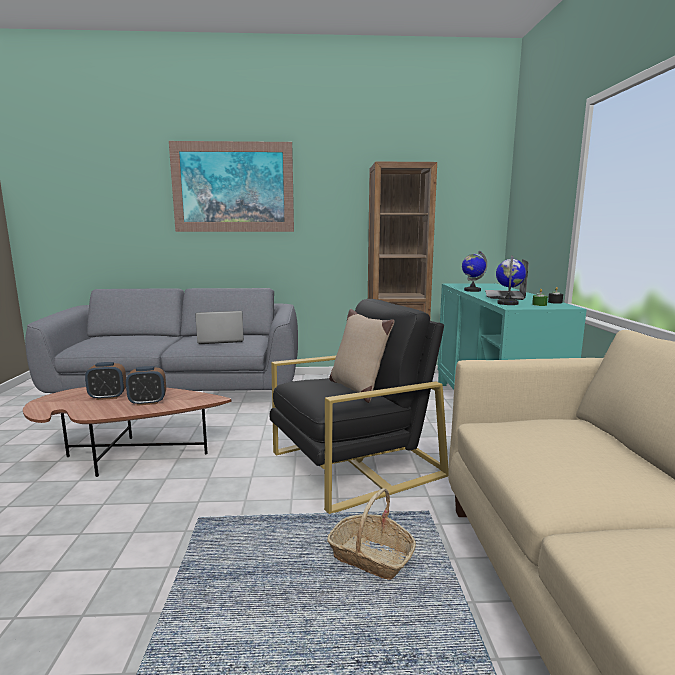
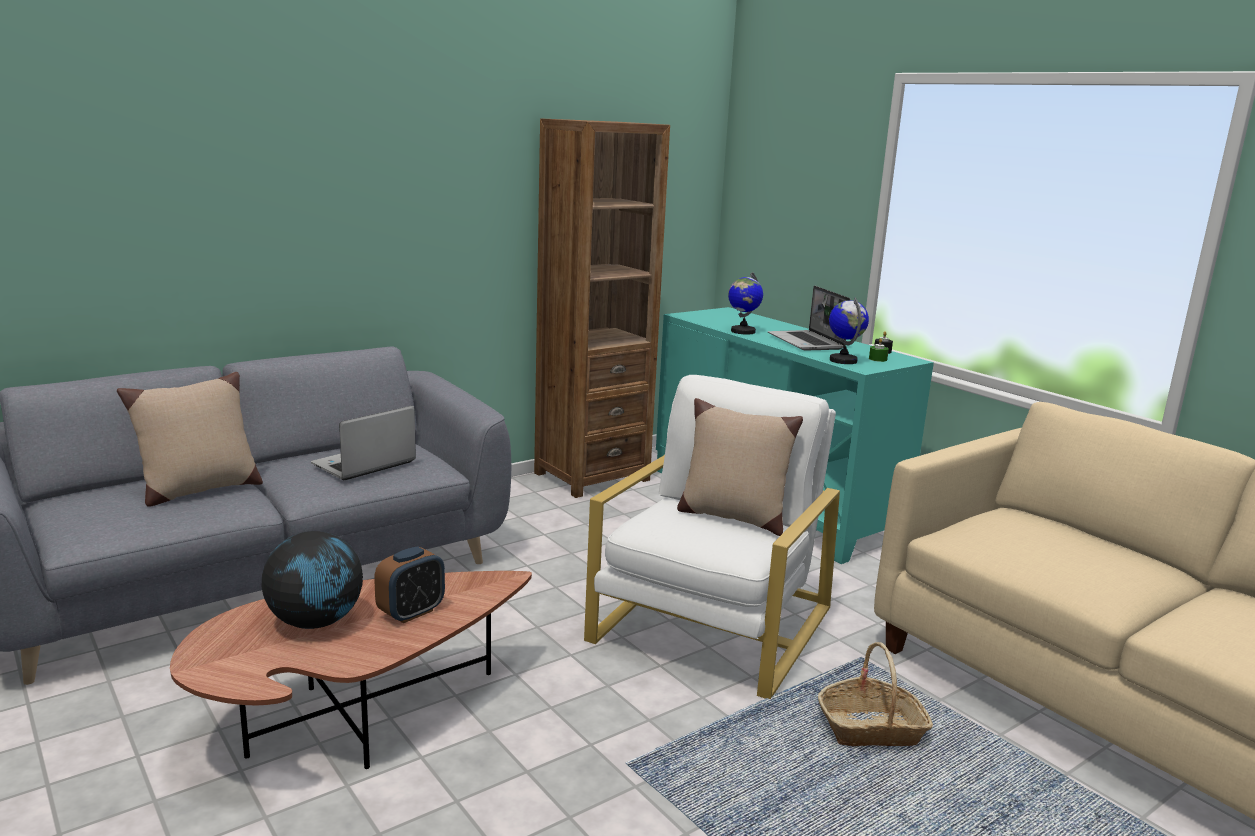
camera: 35 degrees left, 5 degrees up
alarm clock [85,362,126,400] -> globe [262,531,363,629]
picture [169,141,294,232] -> none
black armchair [270,299,448,514] -> white armchair [584,375,840,699]
none -> beige pillow [117,372,263,507]

